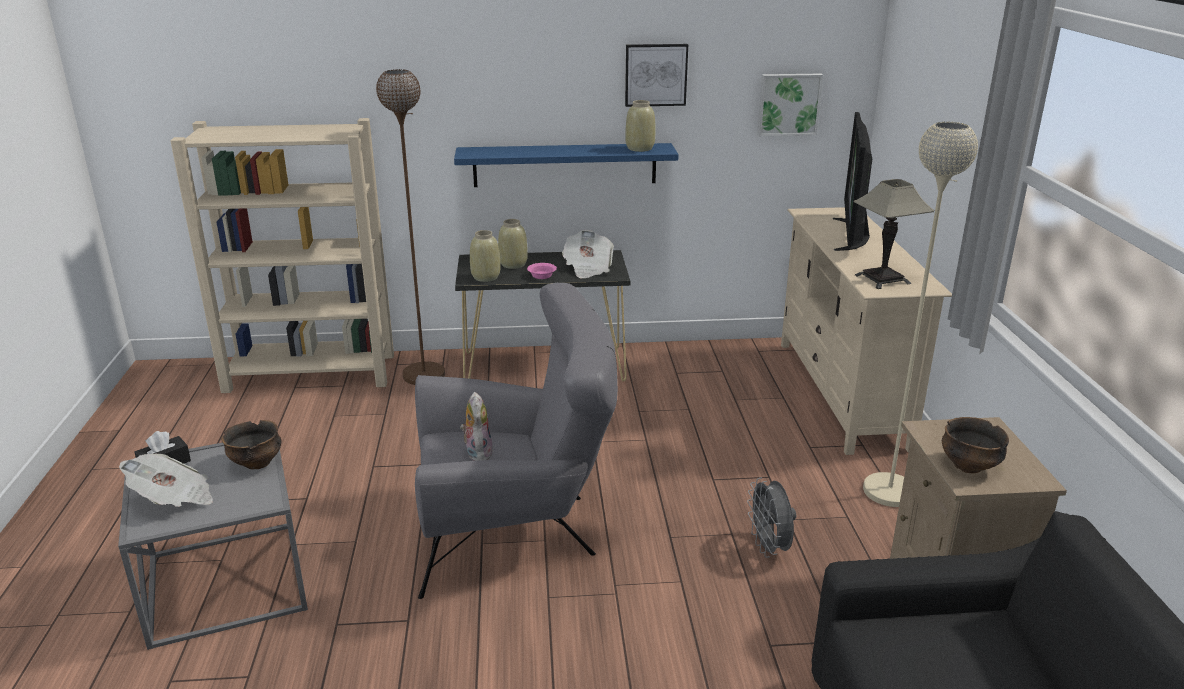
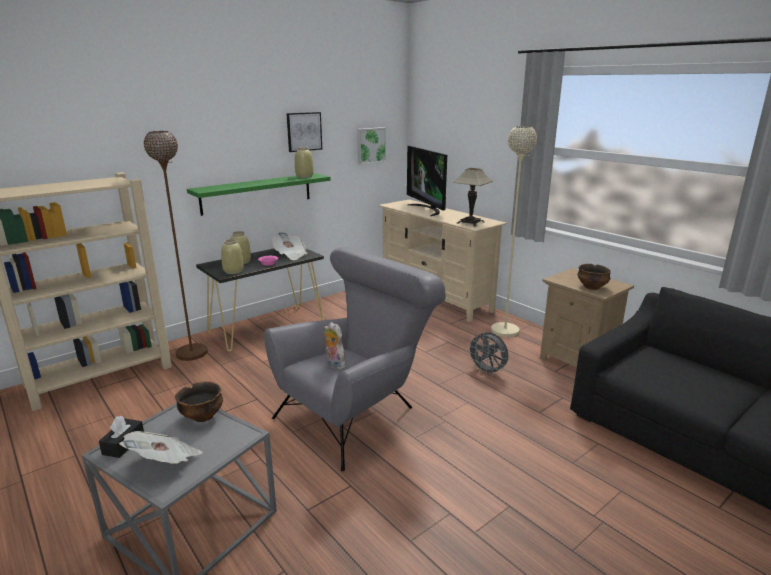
camera: 35 degrees left, 5 degrees down
blue shelf [454,143,679,187] -> green shelf [187,173,330,216]

